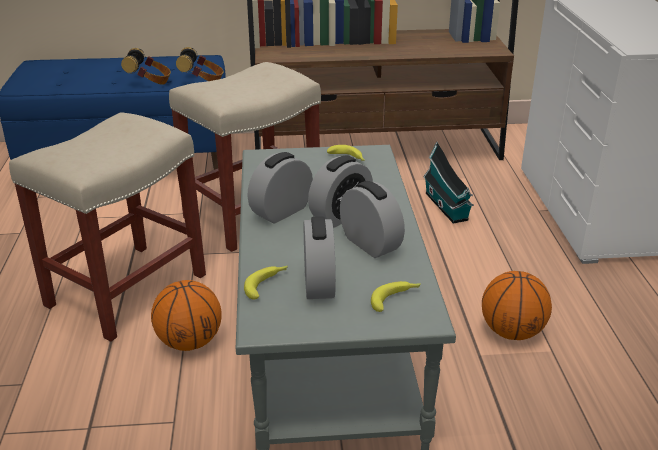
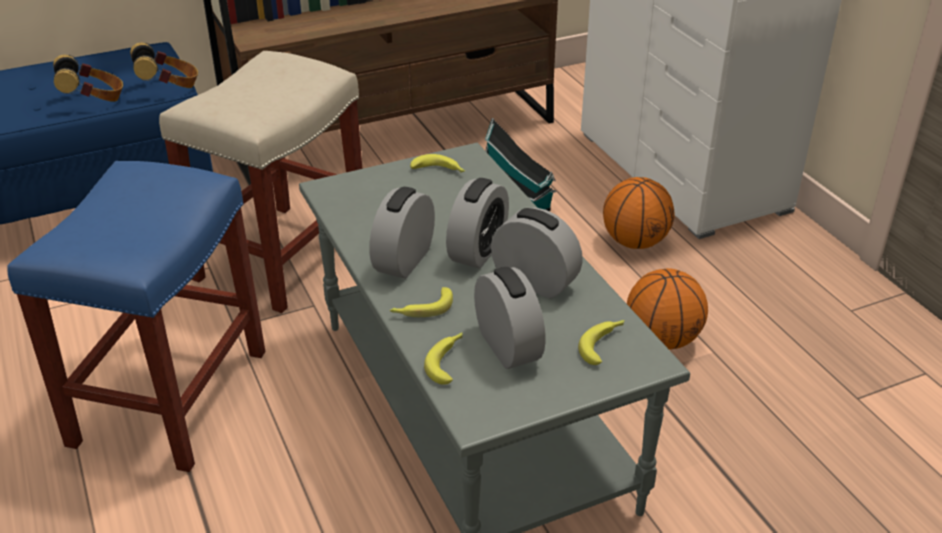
camera: 20 degrees left, 5 degrees up
beige stool [9,112,206,342] -> blue stool [7,161,265,472]
basketball [151,280,222,351] -> basketball moved to [603,177,675,249]
none -> banana [390,287,453,317]

